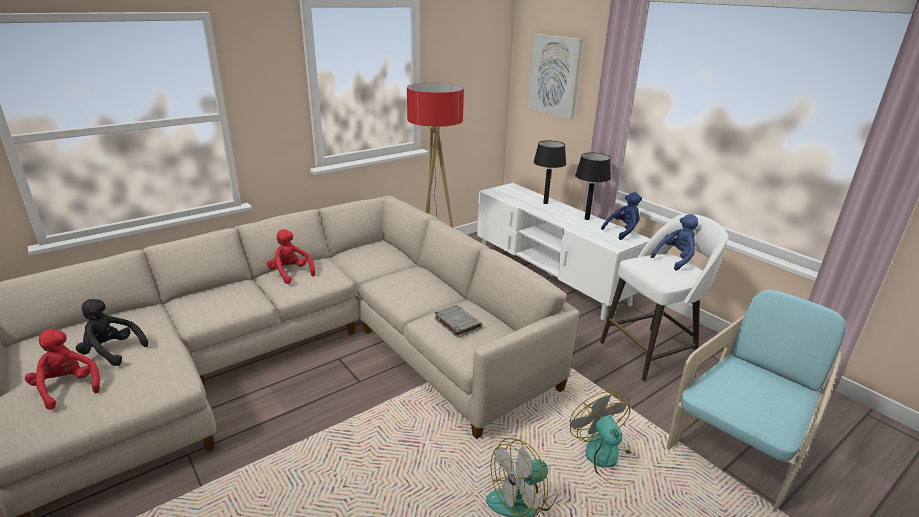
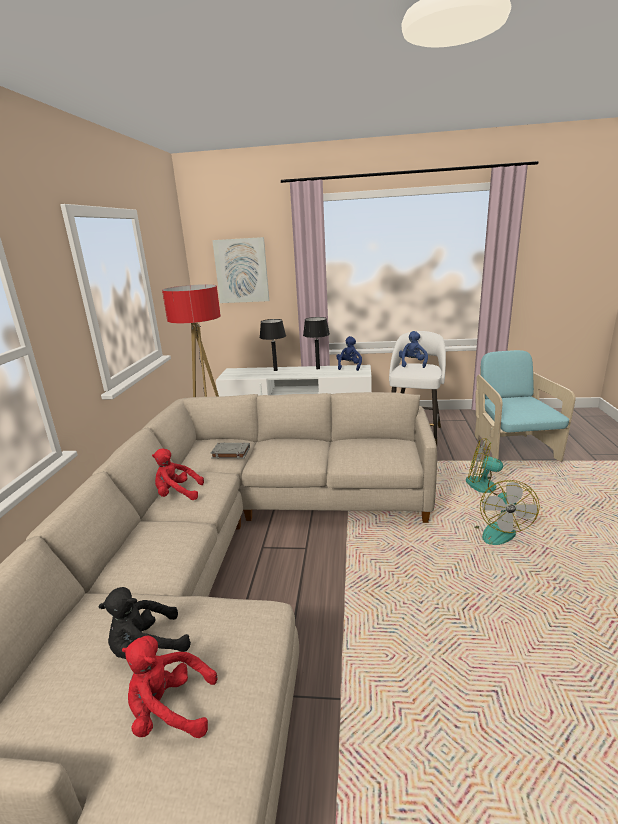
camera: 45 degrees left, 5 degrees down
grey book [434,304,482,338] -> grey book moved to [211,442,250,459]

